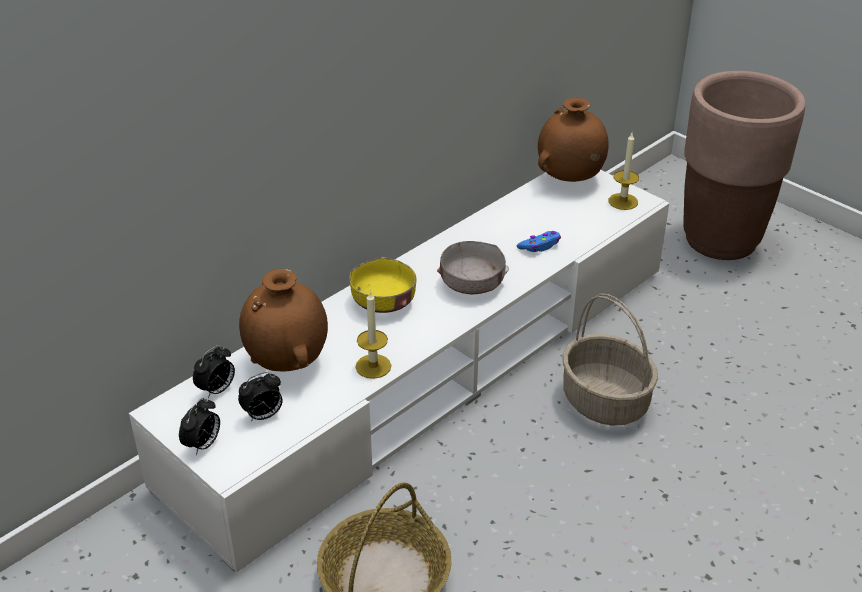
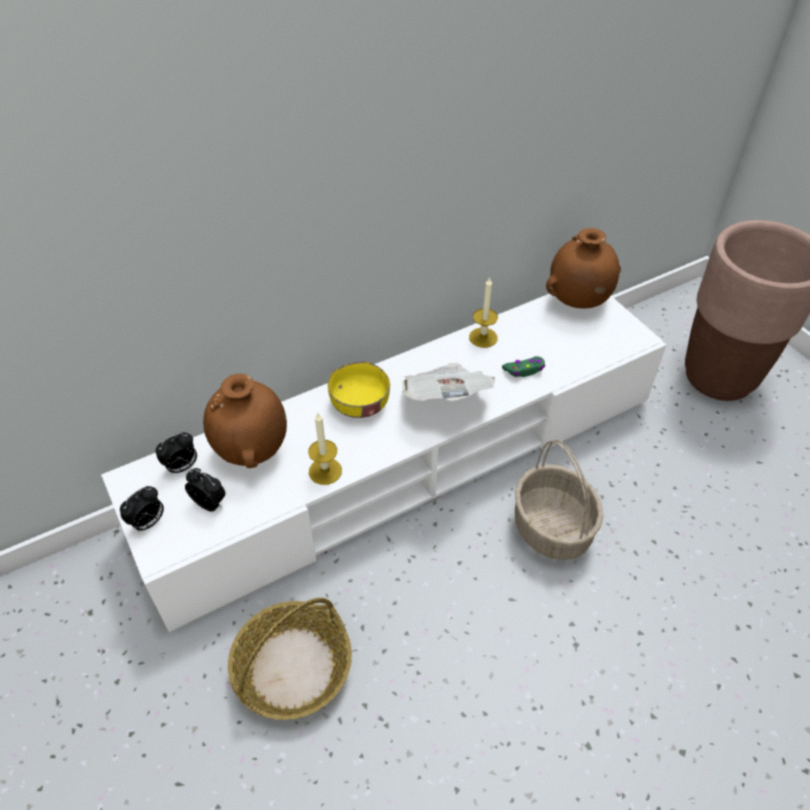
camera: 15 degrees right, 10 degrees up
alarm clock [238,372,283,422] -> alarm clock turned 135 degrees counterclockwise [185,468,226,512]
grey bowl [437,241,509,294] -> newspaper [402,363,495,401]
blue game controller [516,231,561,252] -> green game controller [502,356,545,377]
candle [608,133,639,210] -> candle moved to [469,277,498,348]

